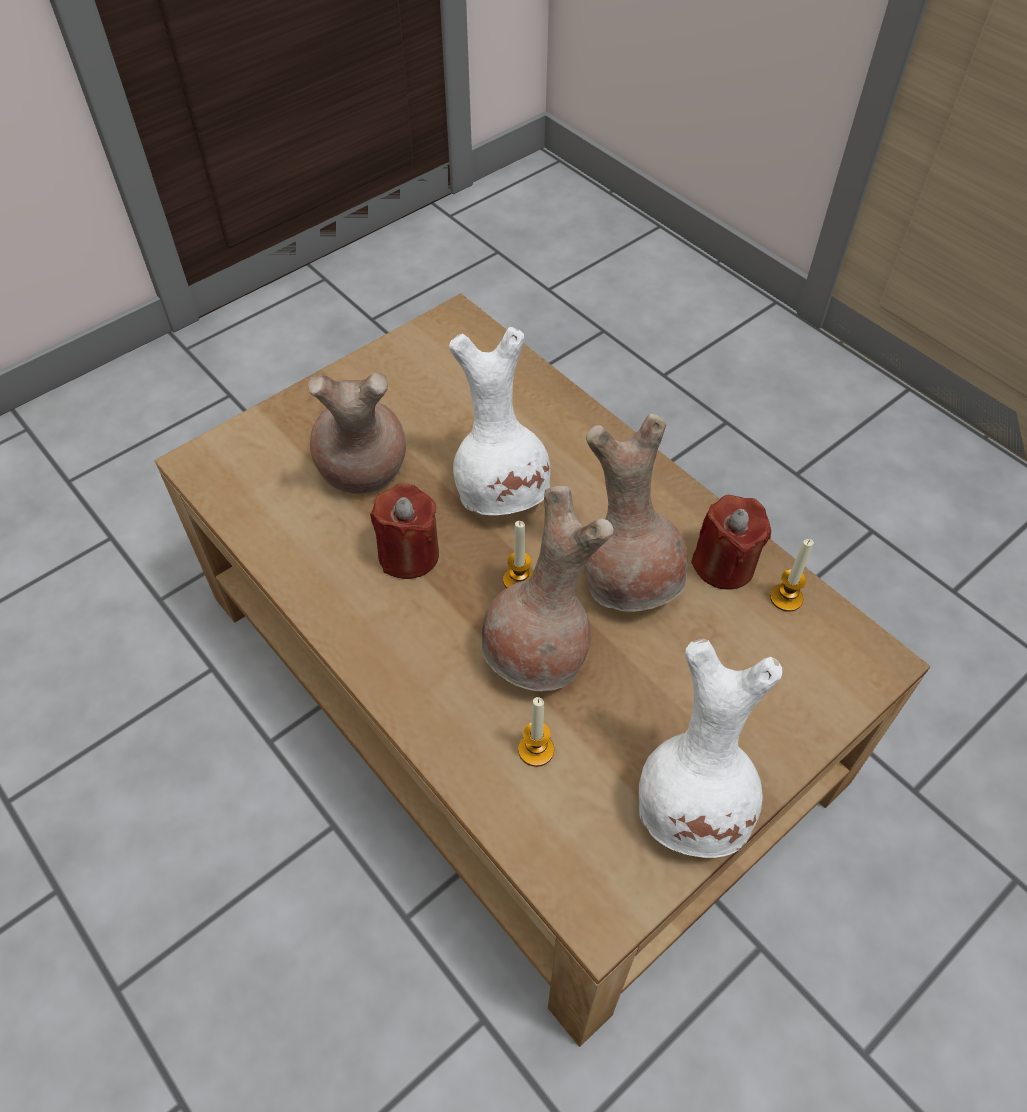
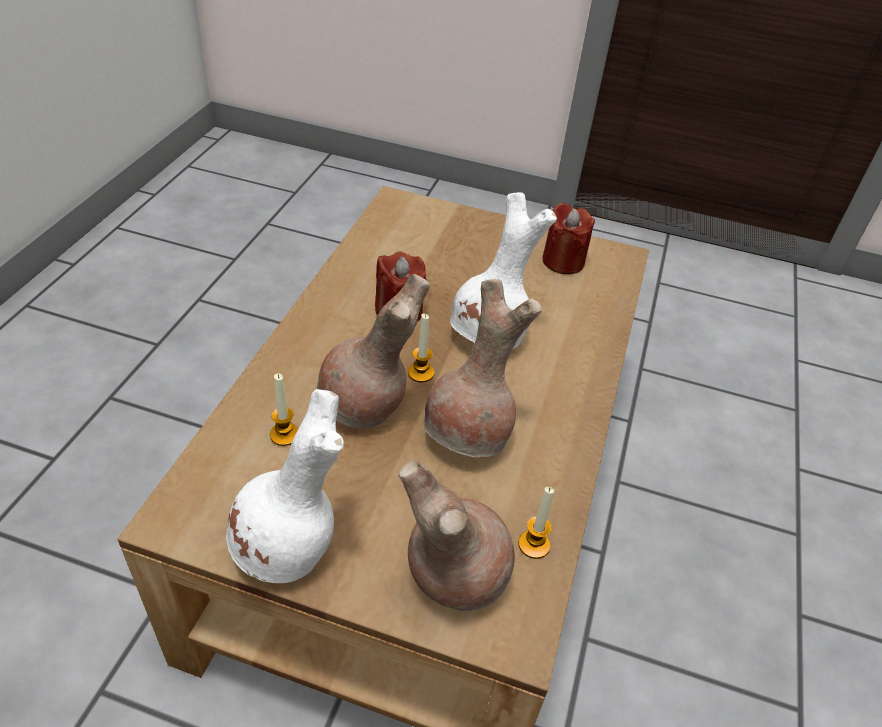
camera: 55 degrees right, 10 degrees down
brown vase [308,372,406,494] -> brown vase moved to [398,460,515,611]
red candle [691,495,771,590] -> red candle moved to [543,202,595,274]

